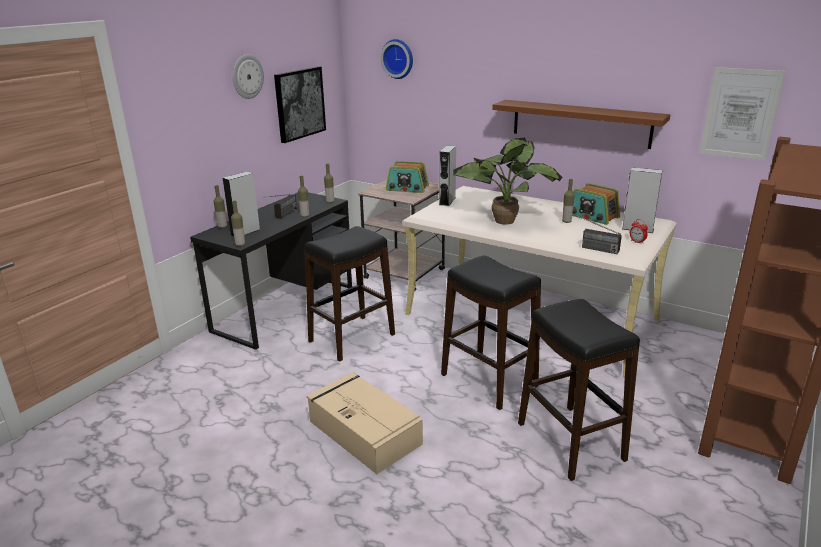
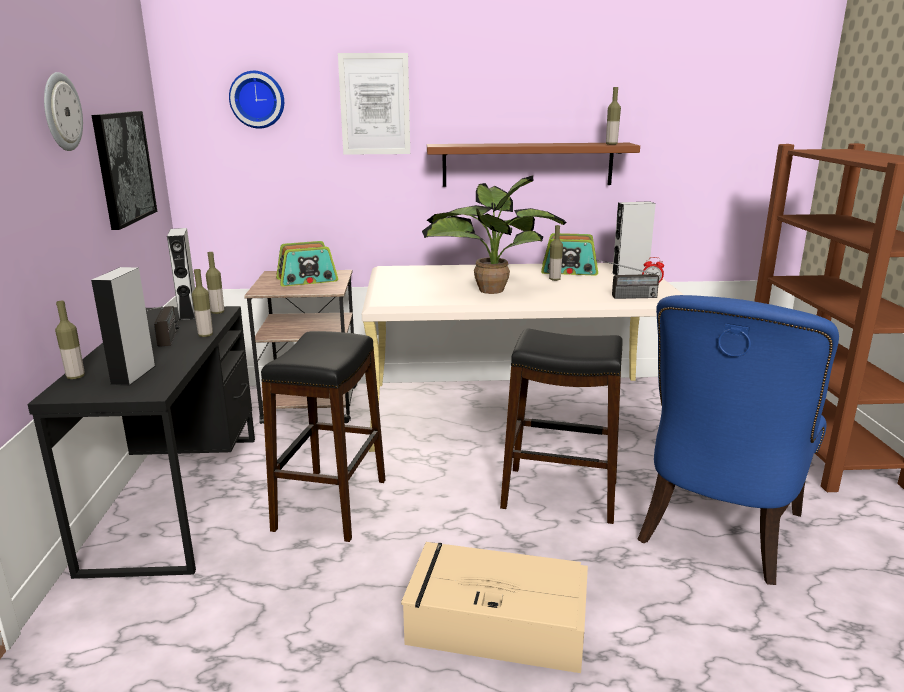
camera: 35 degrees left, 5 degrees down
bottle [231,201,245,246] -> bottle moved to [606,87,621,145]
grey speaker [439,145,456,206] -> grey speaker moved to [167,228,196,320]
black stool [518,299,640,481] -> blue chair [637,295,839,585]
picture [700,67,786,161] -> picture moved to [338,53,410,155]

